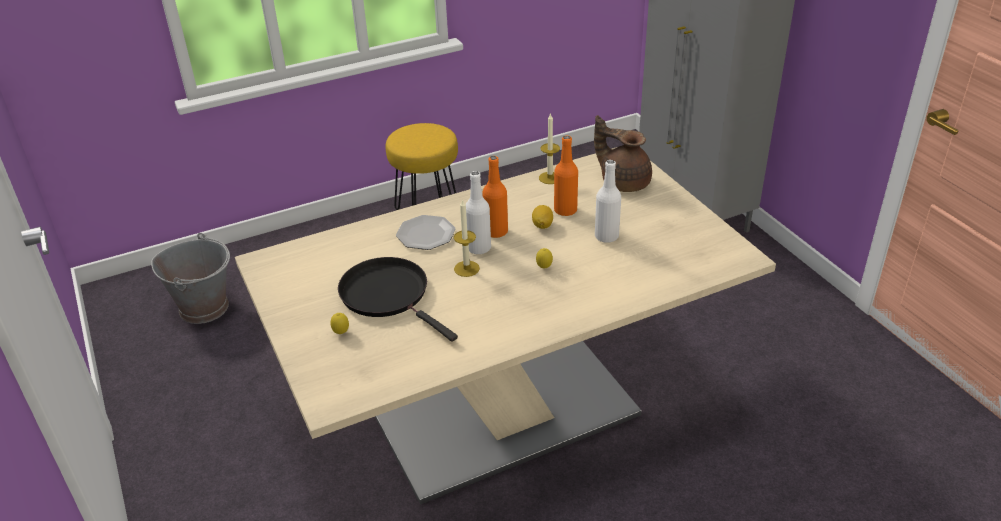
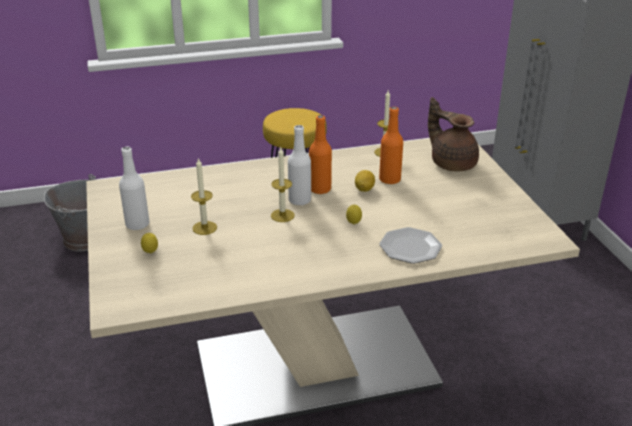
camera: 10 degrees right, 5 degrees down
black frying pan [338,257,458,342] -> candle [191,158,217,235]
plate [396,215,456,250] -> plate moved to [379,227,442,264]
white bottle [595,160,621,243] -> white bottle moved to [119,146,150,230]

